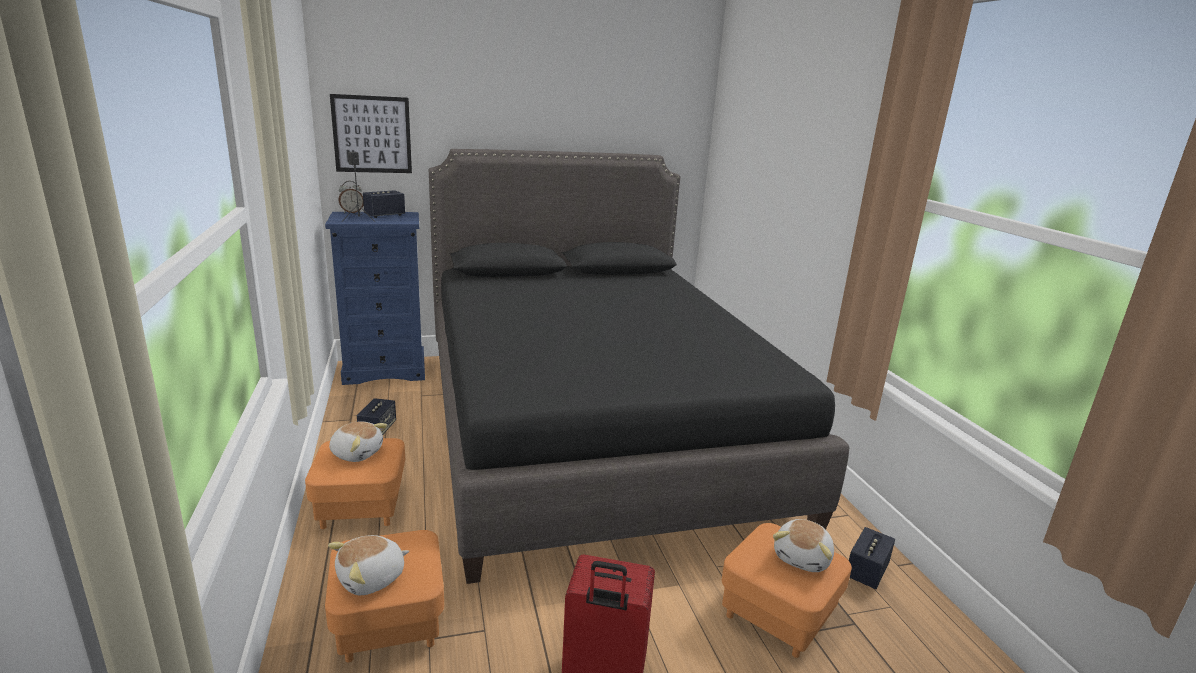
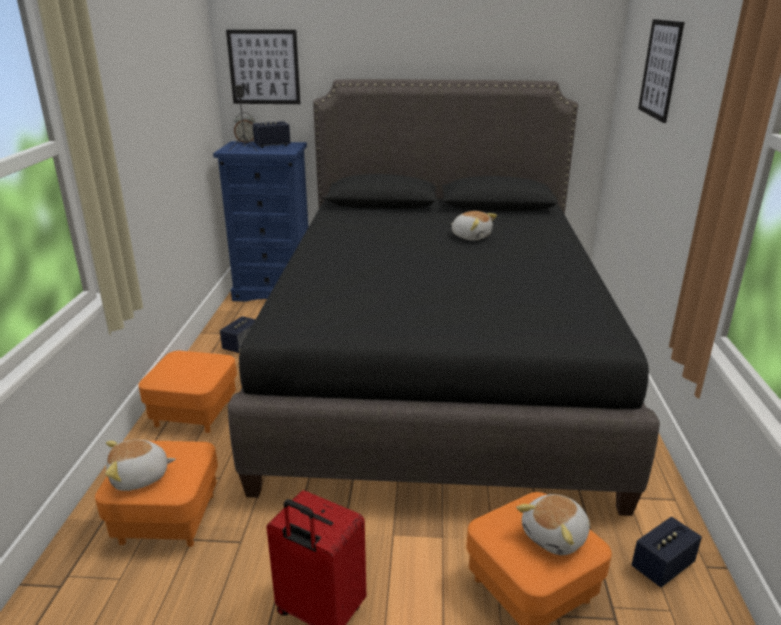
camera: 20 degrees right, 5 degrees up
plush toy [329,421,388,462] -> plush toy moved to [451,211,497,241]
none -> picture [638,19,684,123]

